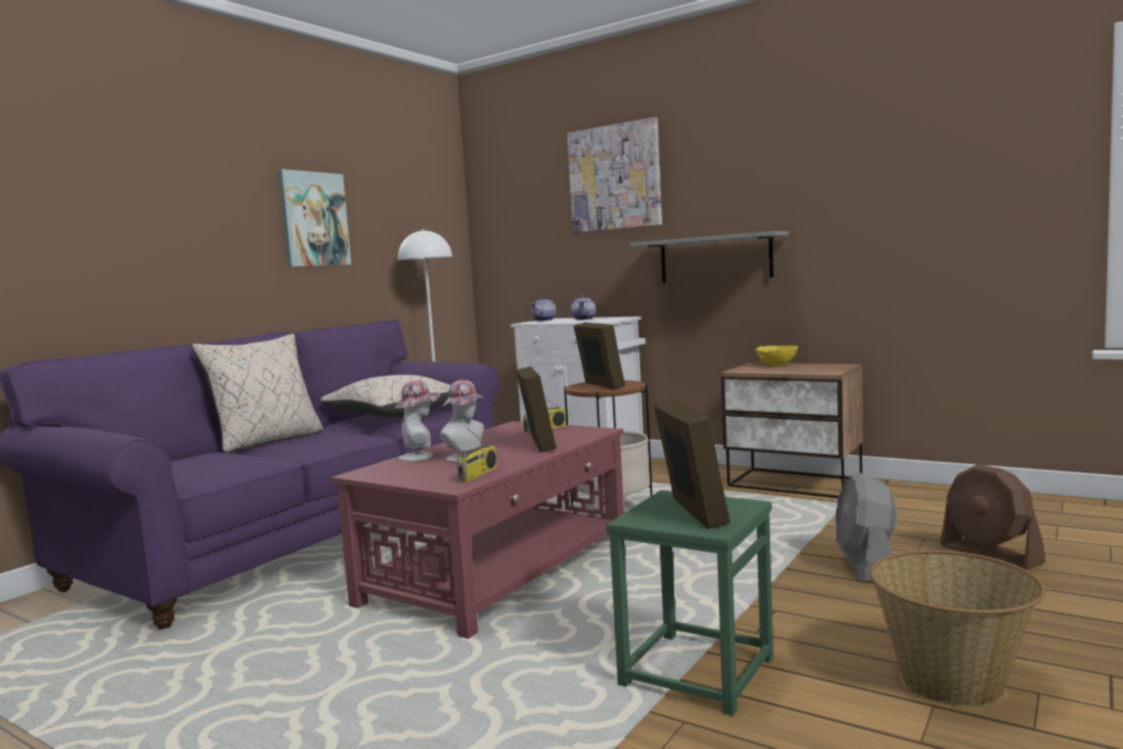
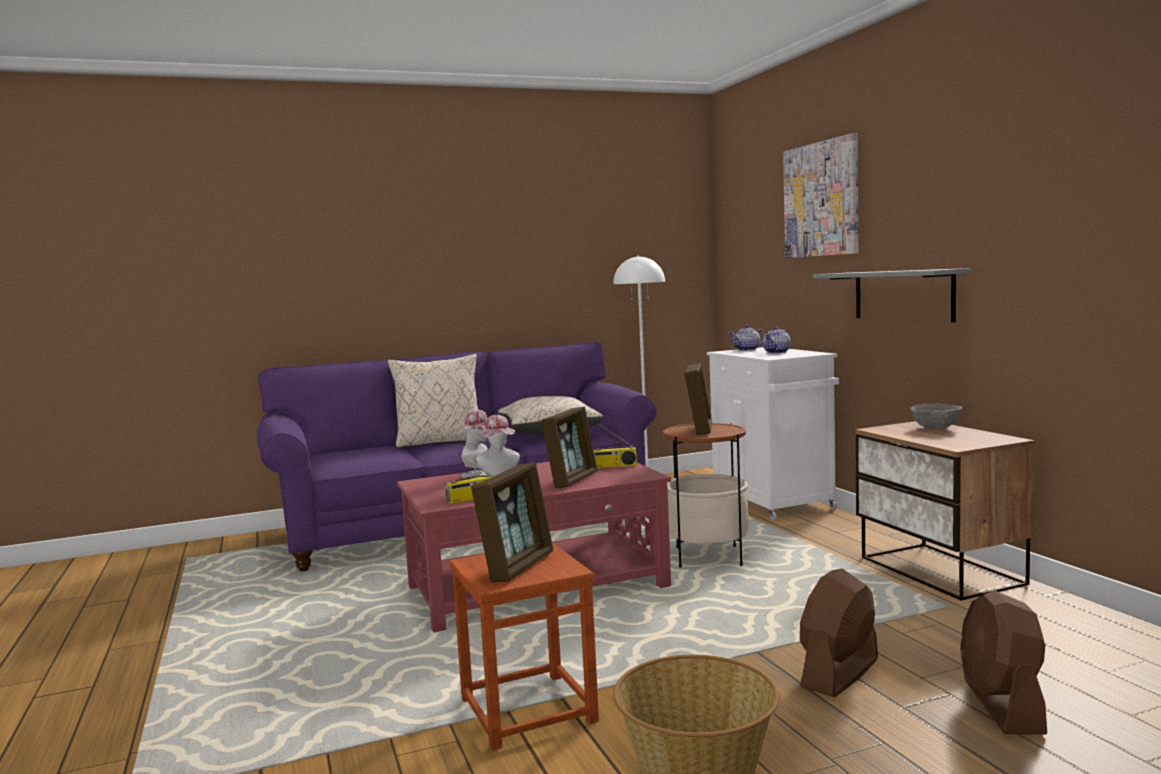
camera: 35 degrees right, 0 degrees up
picture [278,169,351,267] -> none
green stool [606,490,773,716] -> brown stool [449,542,599,750]
yellow bowl [756,345,798,366] -> grey bowl [910,403,962,429]
grey fan [835,472,896,582] -> brown fan [800,568,878,697]

